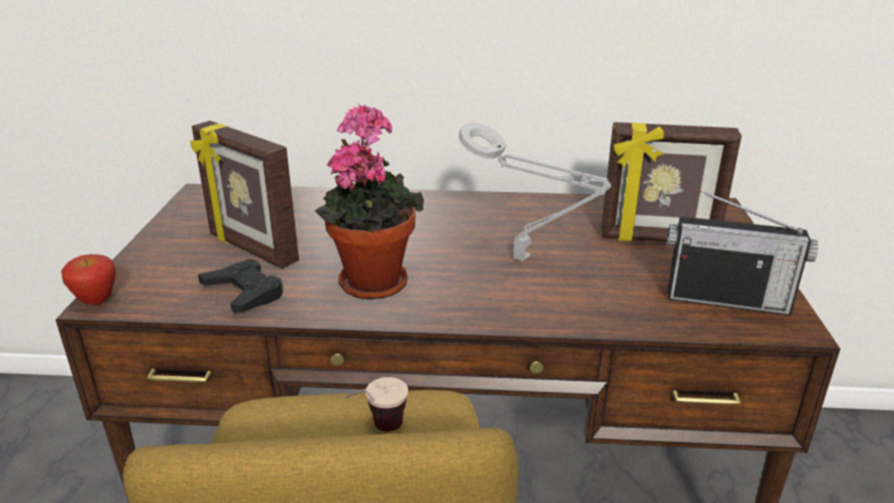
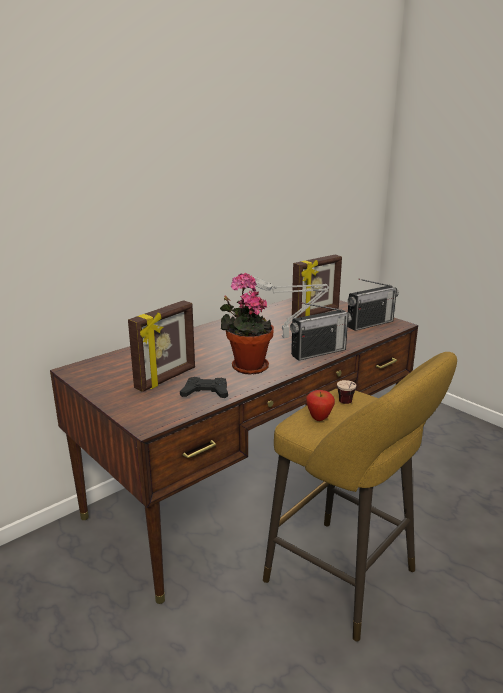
camera: 45 degrees left, 5 degrees down
apple [61,254,116,305] -> apple moved to [306,390,335,421]
picture frame [190,121,299,269] -> picture frame turned 45 degrees counterclockwise [128,300,195,392]
none -> radio [290,303,351,361]

